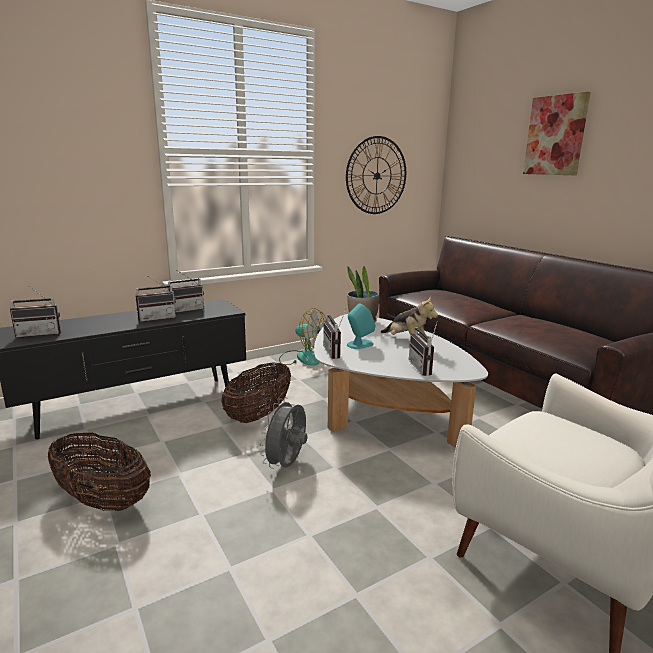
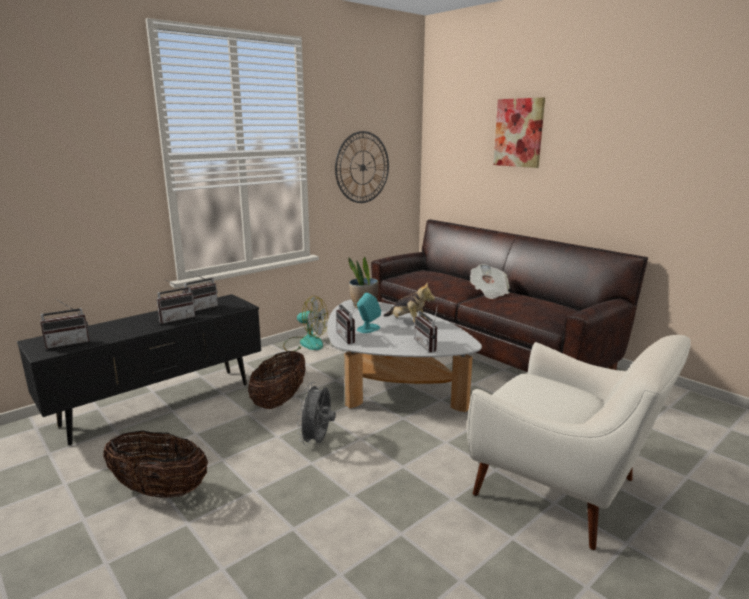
camera: 10 degrees left, 0 degrees up
none -> newspaper [470,264,510,299]

